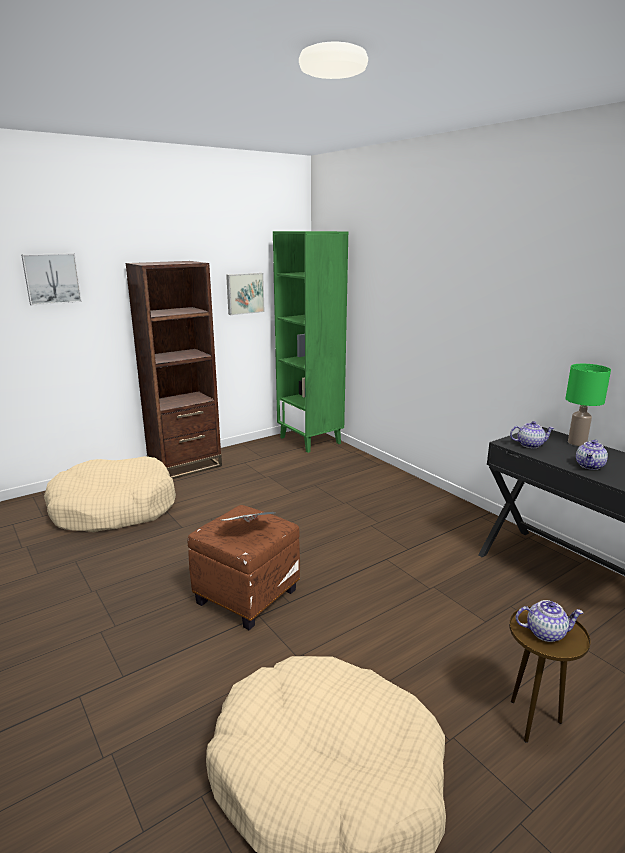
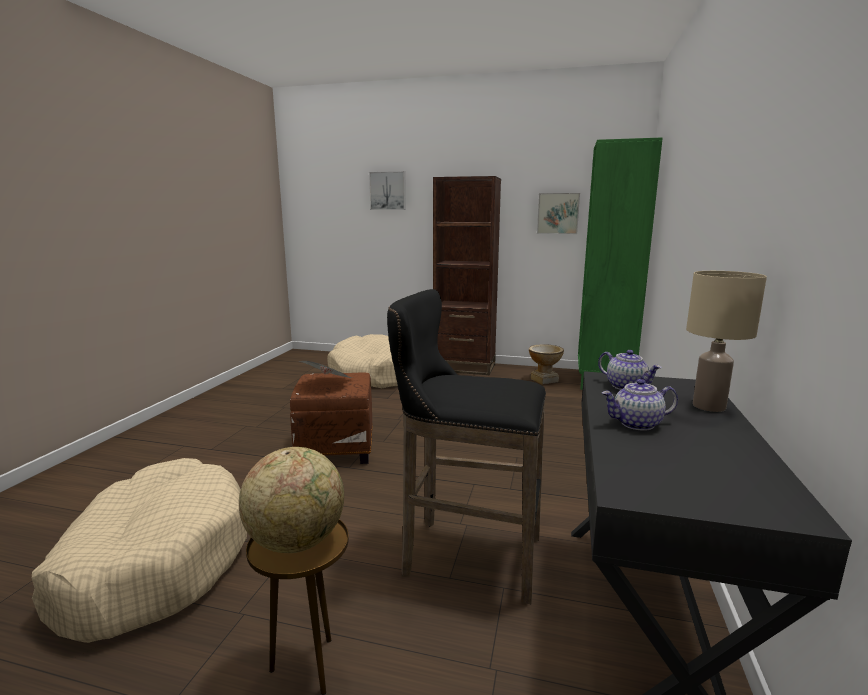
camera: 50 degrees right, 5 degrees down
teapot [516,600,583,642] -> globe [239,447,344,553]
green table lamp [566,364,611,446] -> beige table lamp [686,271,767,412]
none -> black stool [387,289,546,604]
none -> vase [529,344,564,385]

